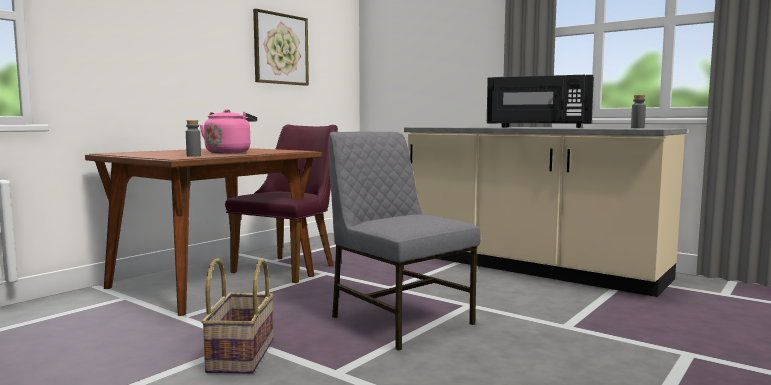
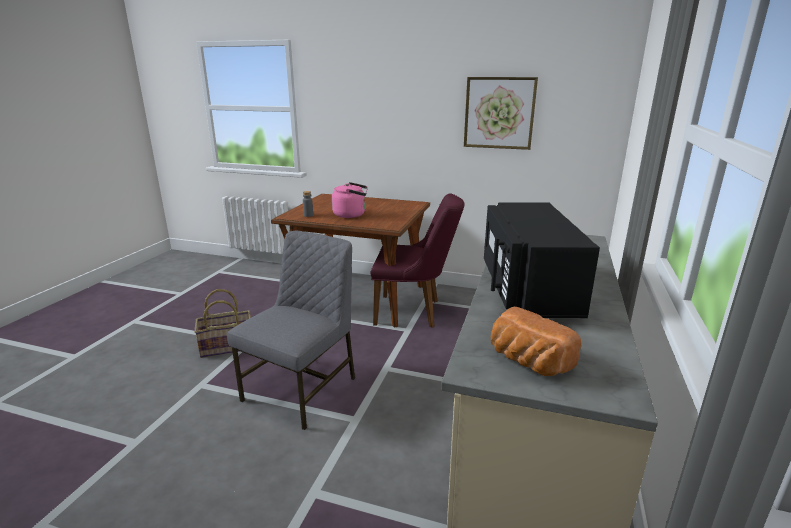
camera: 70 degrees right, 15 degrees up
grey bottle [631,95,646,128] -> bread [491,307,582,376]

